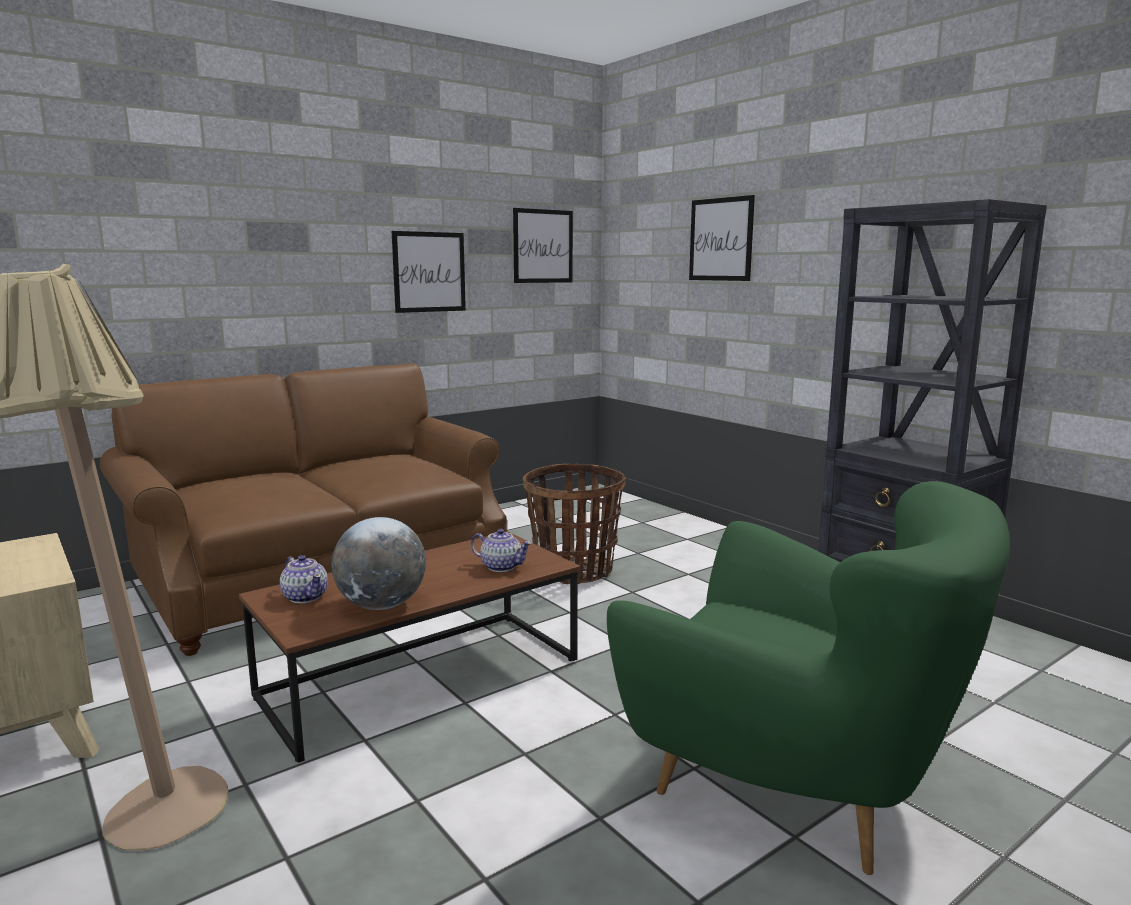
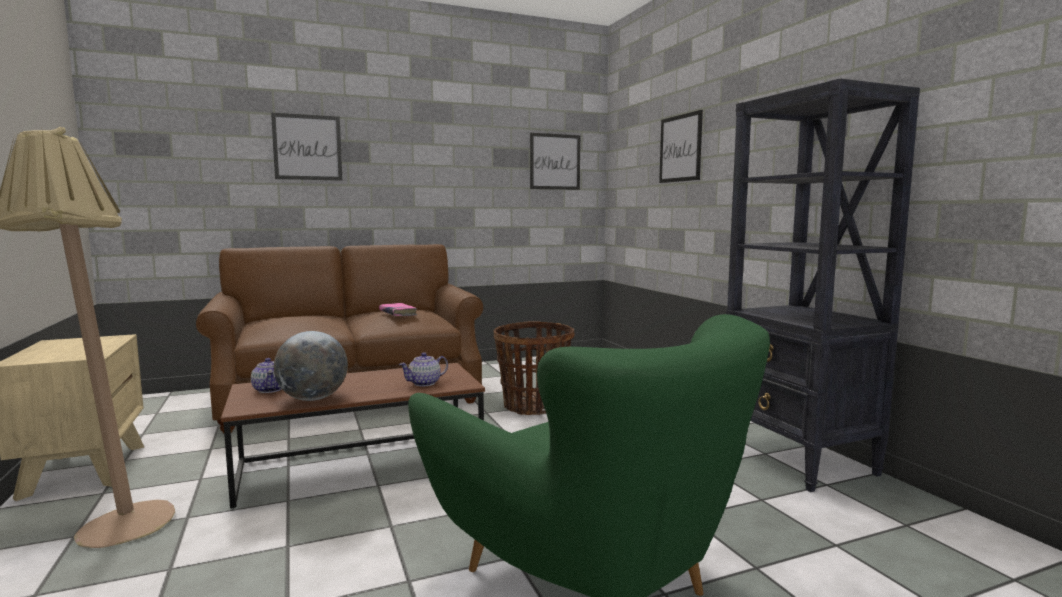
camera: 15 degrees right, 5 degrees down
picture [392,231,466,313] -> picture moved to [271,113,342,181]
teapot [471,529,532,572] -> teapot turned 105 degrees clockwise [399,353,448,386]
none -> pink book [379,303,417,316]

